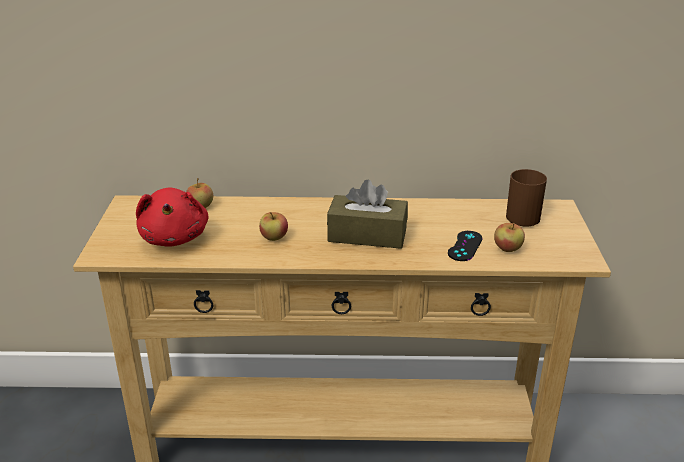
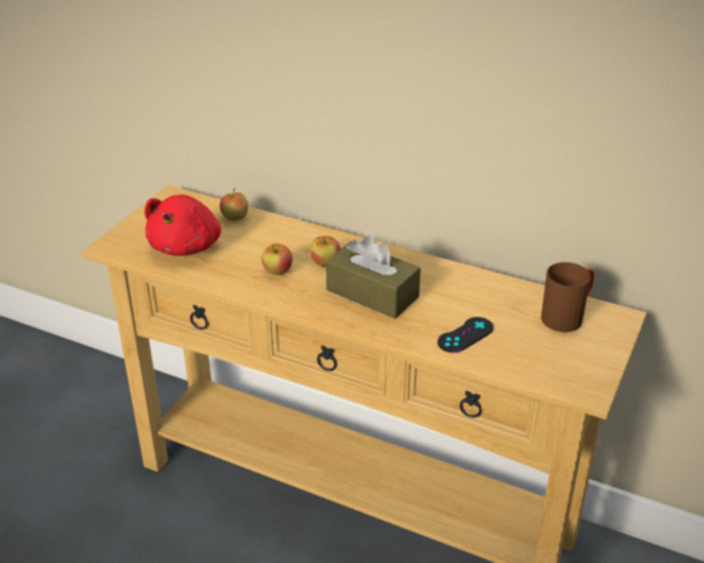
camera: 25 degrees right, 5 degrees up
apple [494,223,525,252] -> apple moved to [310,236,341,266]

